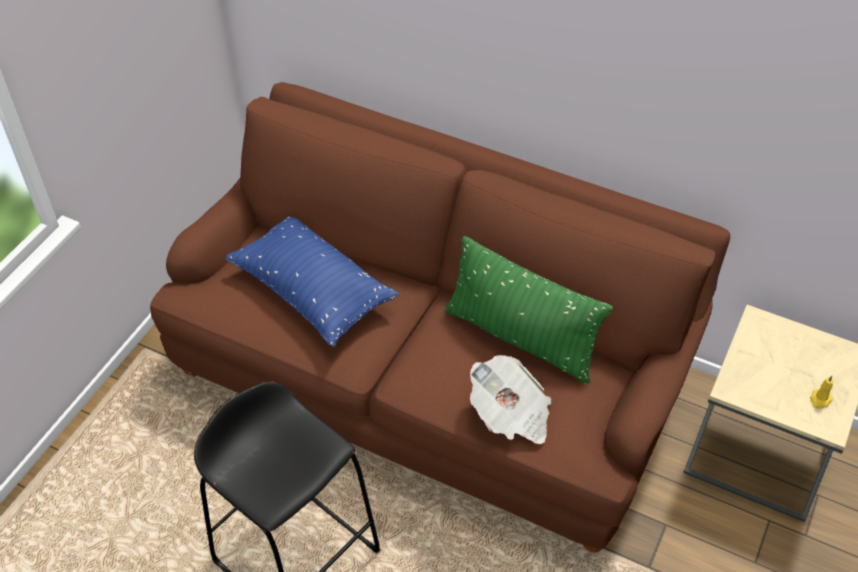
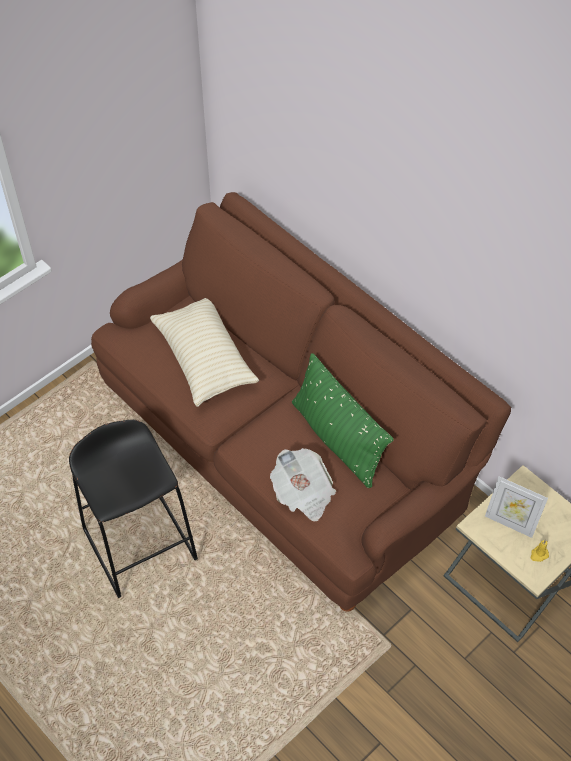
camera: 20 degrees right, 5 degrees up
blue pillow [225,216,399,347] -> beige pillow [150,298,259,407]
none -> picture frame [485,476,548,538]

